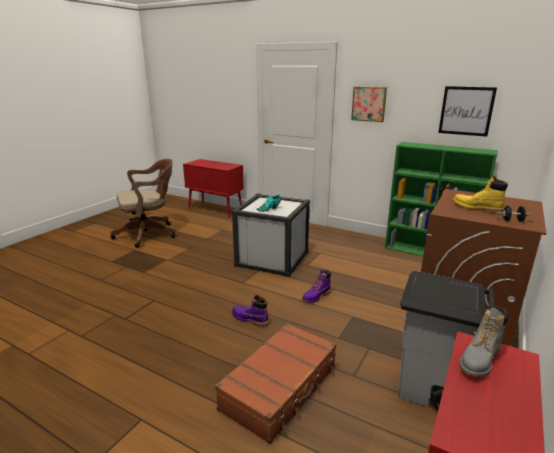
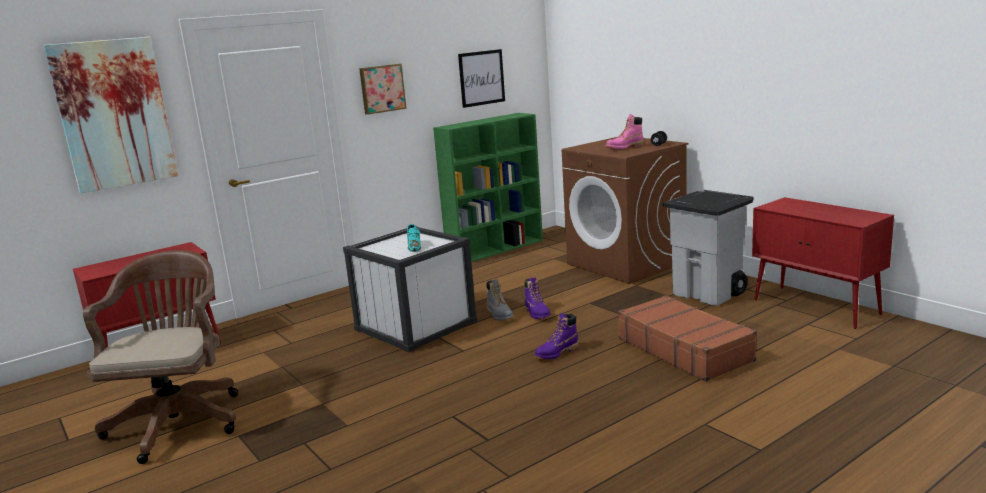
camera: 65 degrees left, 5 degrees down
yellow boot [453,176,508,214] -> pink boot [606,114,644,149]
grey boot [460,306,508,377] -> grey boot moved to [487,279,514,321]
none -> picture [43,37,178,193]

